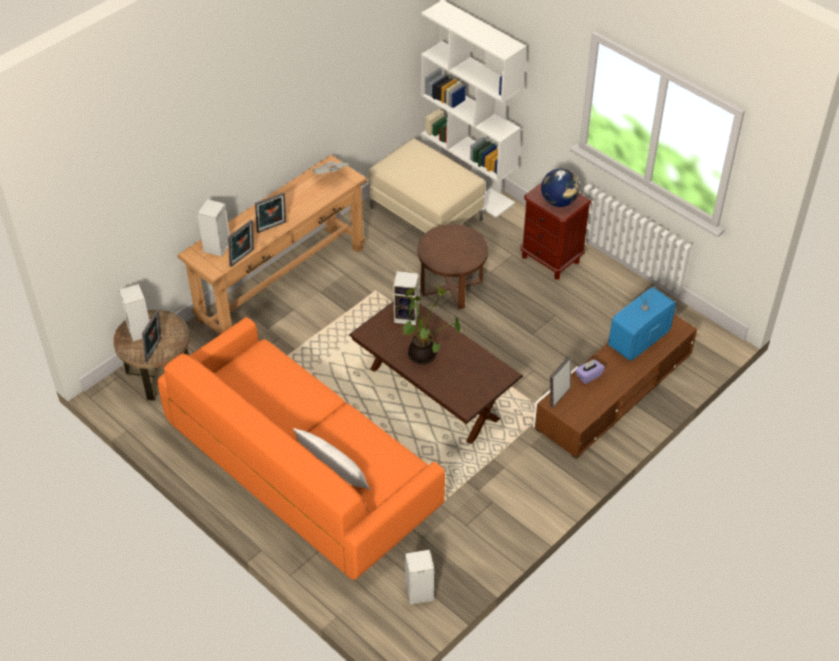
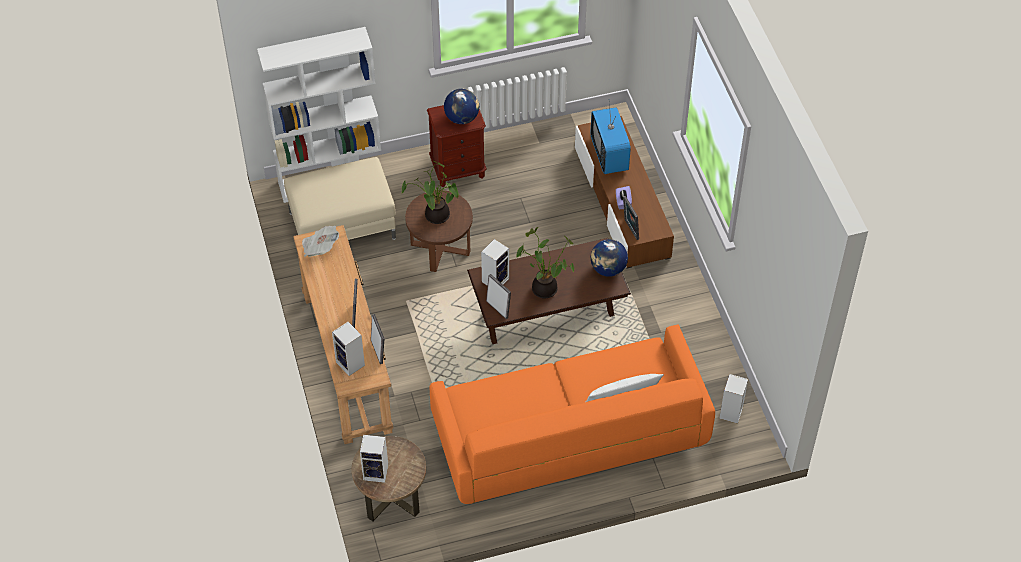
camera: 60 degrees left, 5 degrees up
picture frame [142,310,161,362] -> picture frame moved to [486,274,511,319]
none -> potted plant [401,161,459,224]
none -> globe [591,239,628,277]

